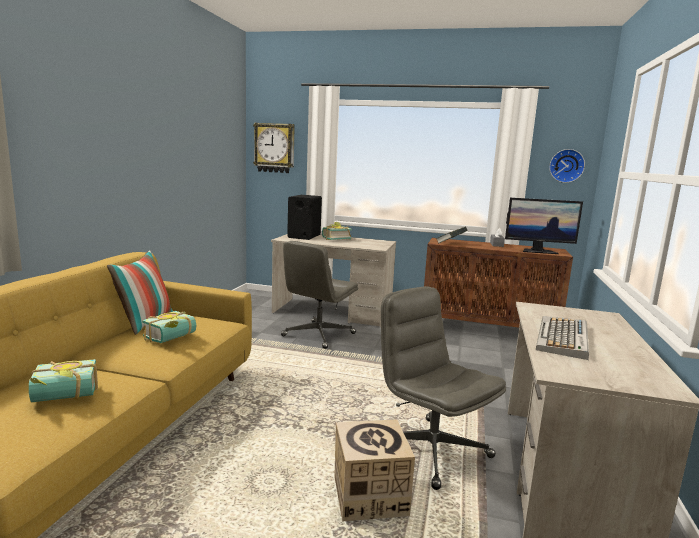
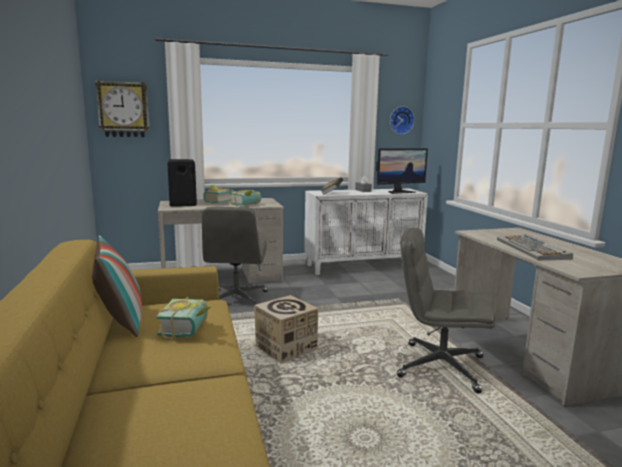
camera: 30 degrees left, 0 degrees up
book [29,359,98,402] -> book moved to [230,190,261,206]
cardboard box [334,420,415,522] -> cardboard box moved to [254,295,318,363]
brown cabinet [424,238,573,328] -> white cabinet [304,189,428,275]

